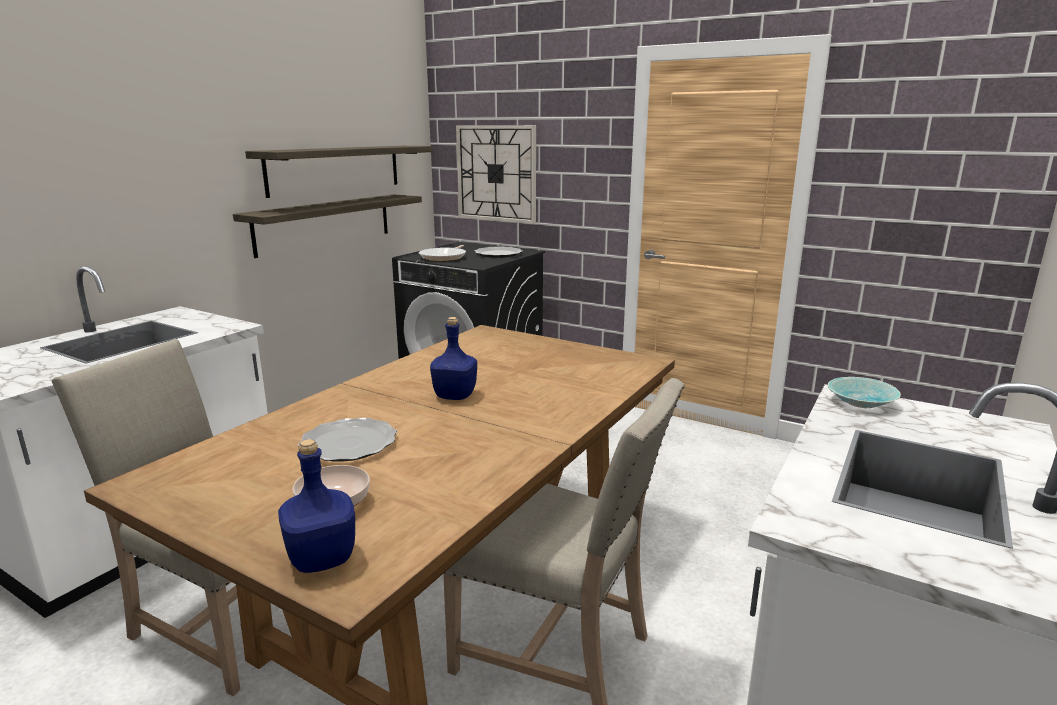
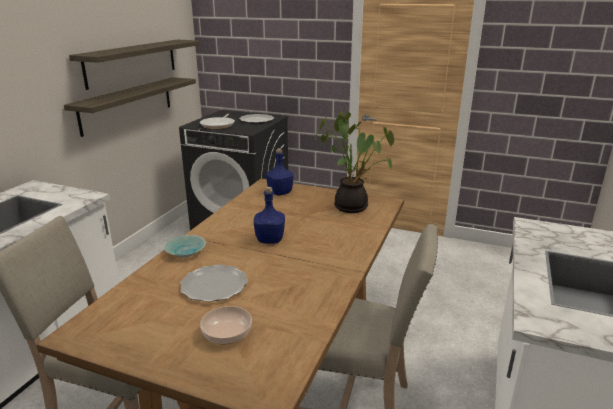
camera: 10 degrees left, 5 degrees up
blue bottle [278,439,355,573] -> blue bottle moved to [266,148,294,195]
wall clock [456,125,536,224] -> none
turquoise bowl [828,377,901,408] -> turquoise bowl moved to [164,235,206,257]
none -> potted plant [315,111,394,213]

